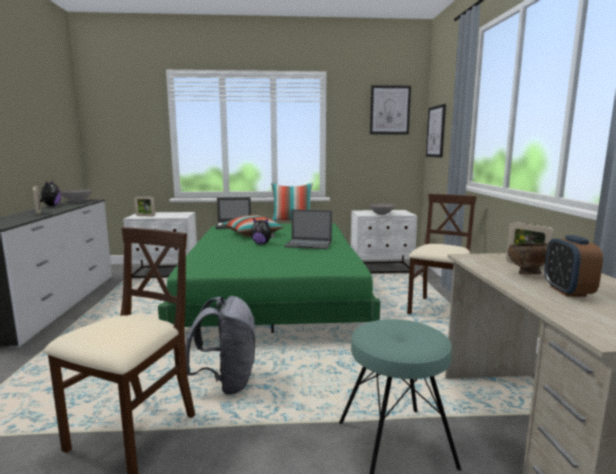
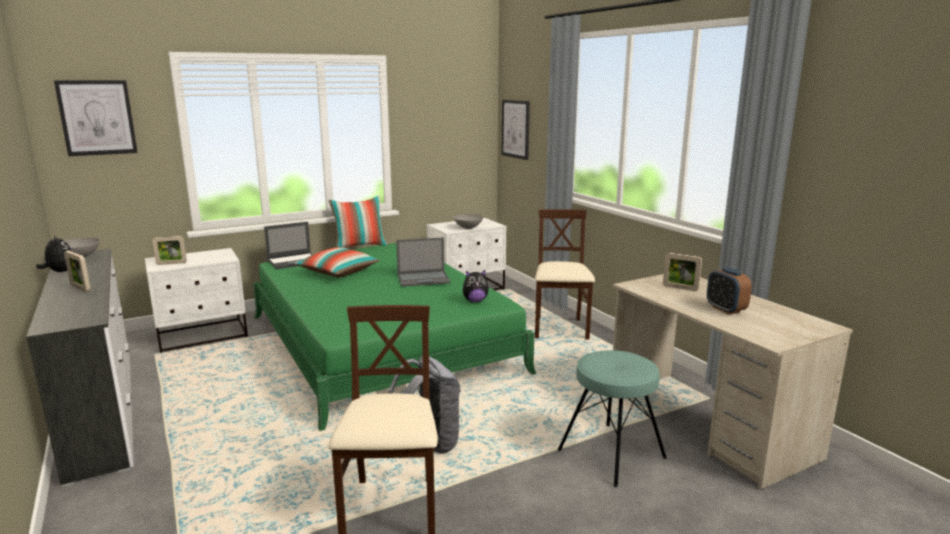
camera: 25 degrees left, 5 degrees up
plush toy [251,218,275,244] -> plush toy moved to [463,270,489,302]
picture [370,85,411,134] -> picture moved to [54,80,138,156]
brown bowl [508,243,548,275] -> none

